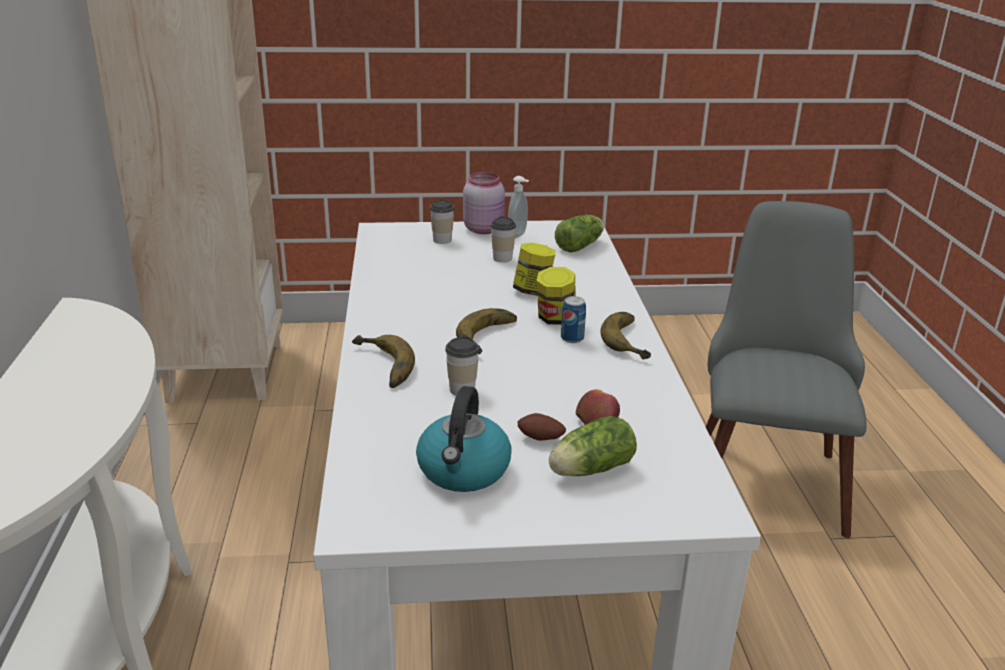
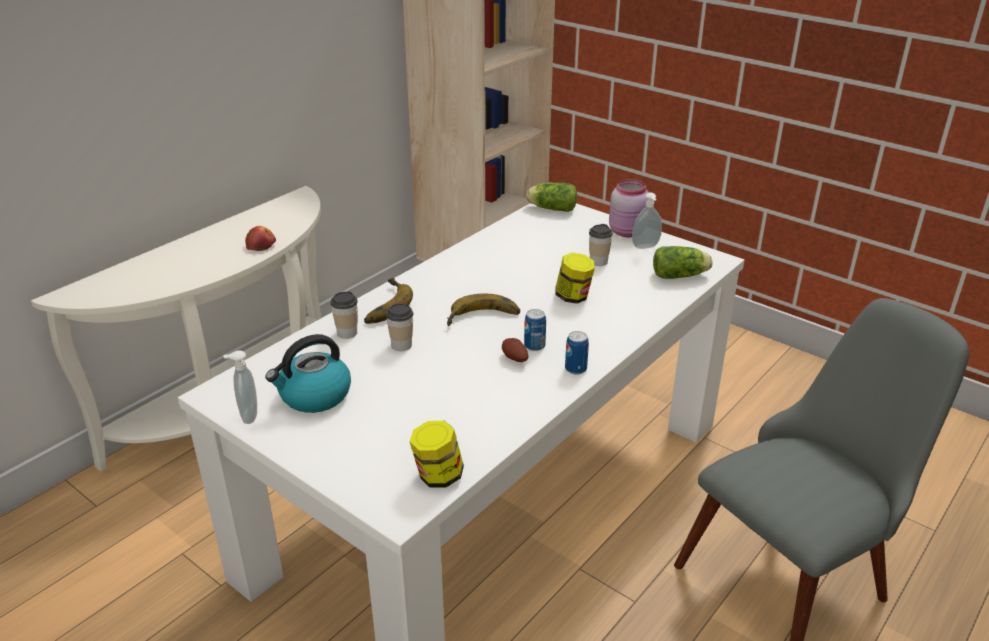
camera: 45 degrees right, 5 degrees up
cup [430,200,454,244] -> cup moved to [330,291,358,339]
potato [517,413,566,440] -> potato moved to [502,338,528,362]
jar [536,267,576,325] -> jar moved to [410,421,464,488]
lettuce [549,416,637,476] -> lettuce moved to [526,183,577,212]
apple [576,389,620,425] -> apple moved to [245,226,276,251]
banana [600,312,651,359] -> can [565,331,589,375]
none -> soap dispenser [223,350,257,424]

